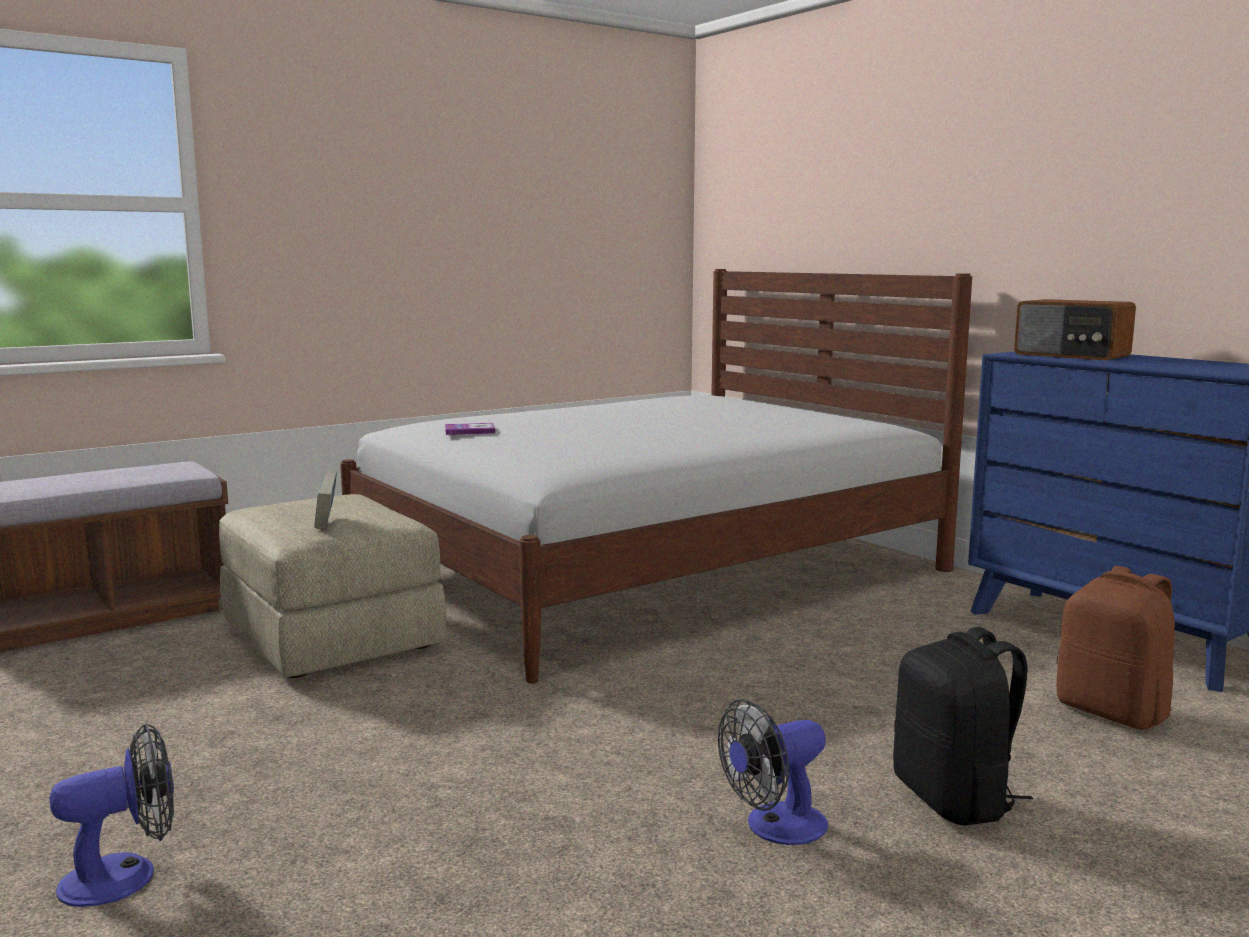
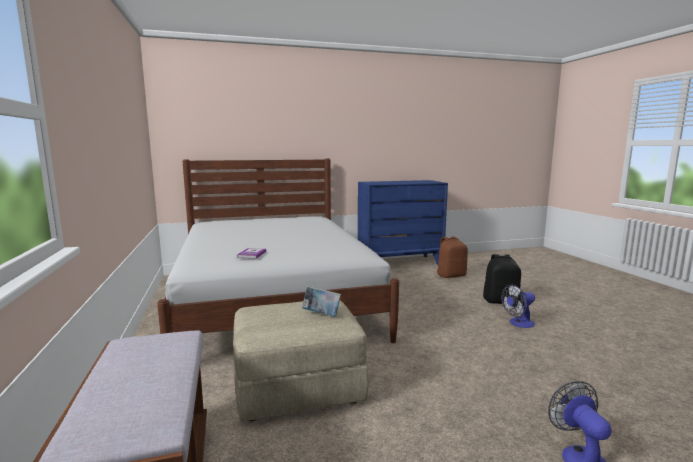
camera: 70 degrees left, 0 degrees up
fan [718,699,828,845] -> fan turned 75 degrees clockwise [501,285,535,328]
radio [1014,299,1136,360] -> none

